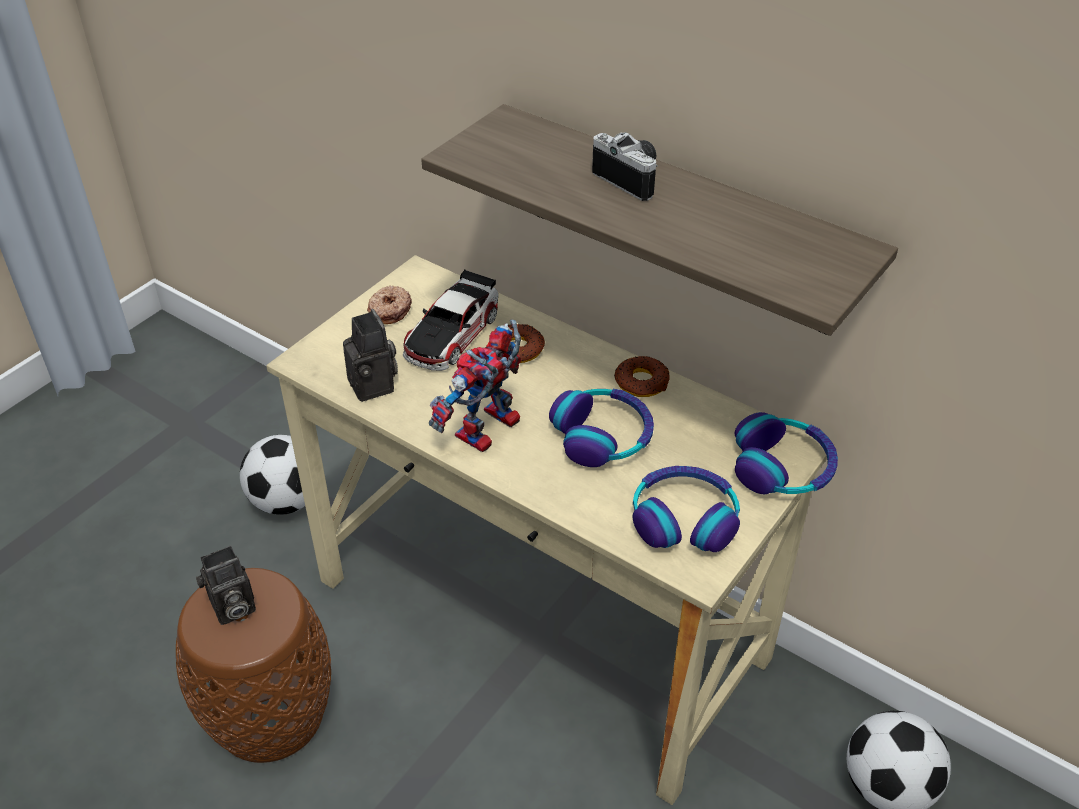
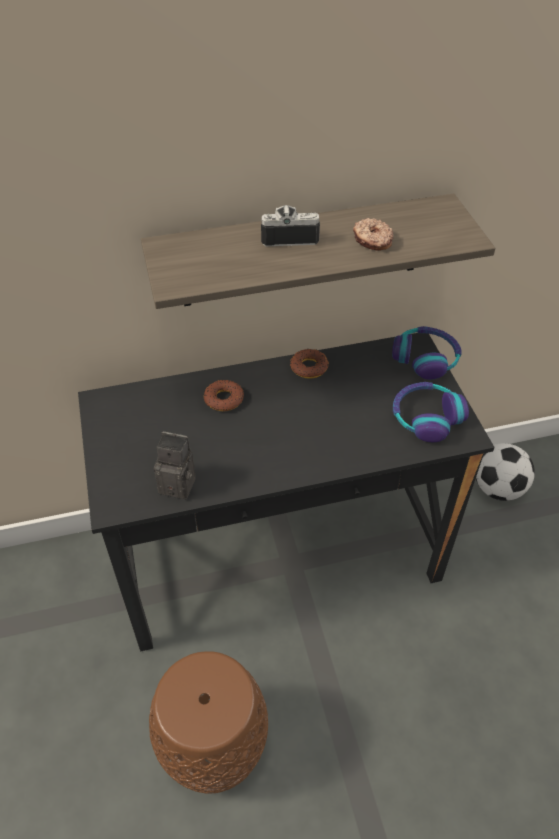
camera: 50 degrees left, 5 degrees up
camera [196,546,256,625] -> none
football [240,435,305,515] -> none
beige desk [266,255,834,805] -> black desk [78,333,495,651]
donut [367,286,412,324] -> donut moved to [353,218,394,251]
toy car [403,270,499,371] -> none
toy robot [429,319,521,452] -> none
headphones [549,389,654,467] -> none

